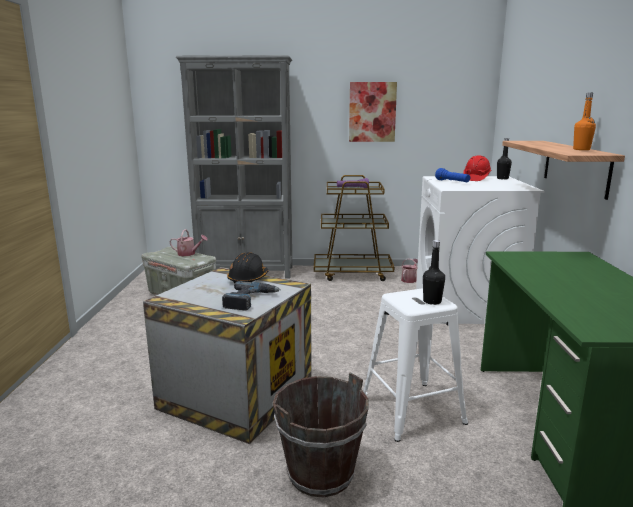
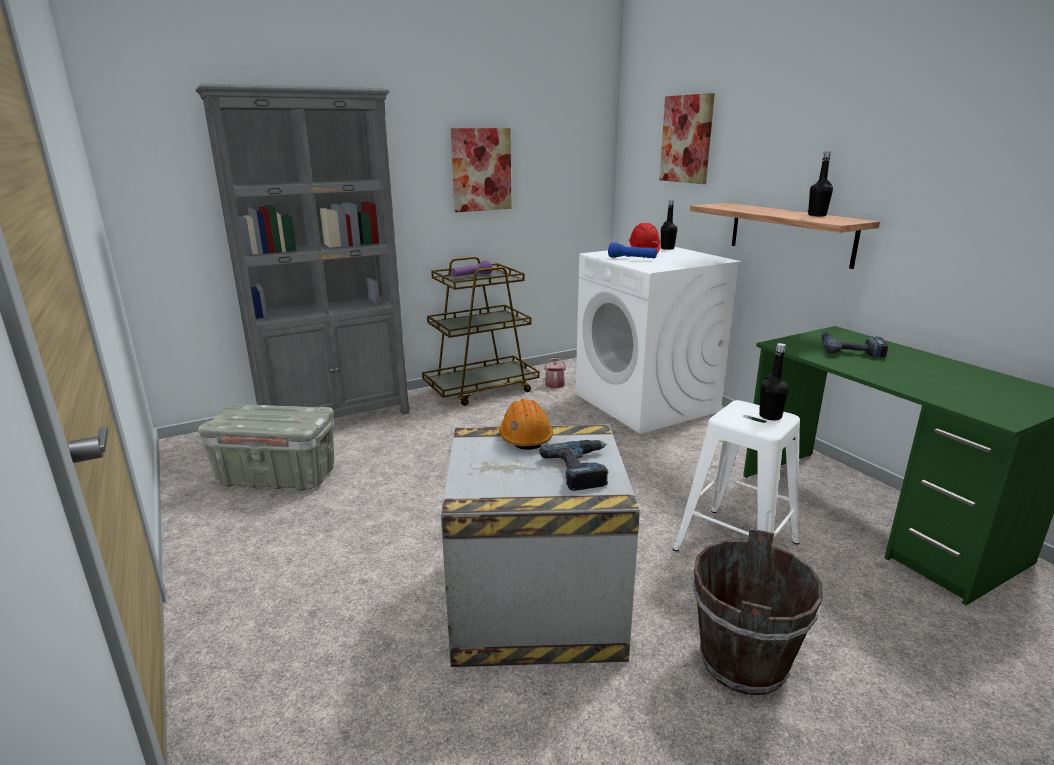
camera: 30 degrees left, 5 degrees up
watering can [170,229,208,256] -> none
black hard hat [227,252,269,283] -> orange hard hat [499,399,553,450]
orange bottle [573,93,596,150] -> black bottle [808,152,833,217]
none -> picture [659,93,715,184]
none -> power drill [821,333,888,358]

